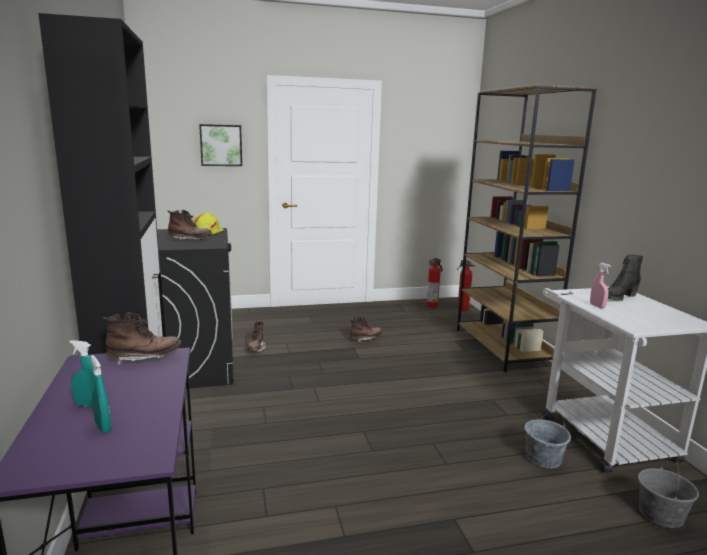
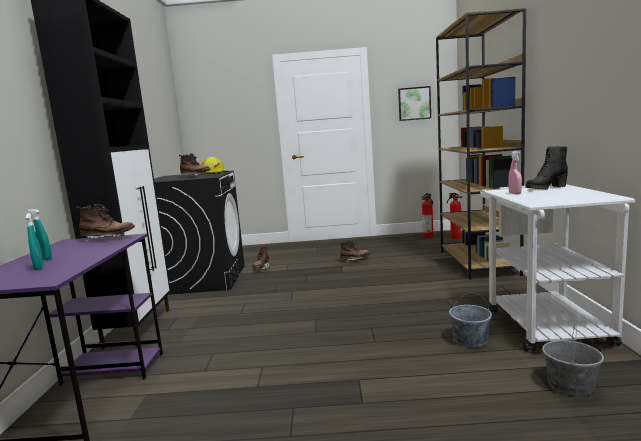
camera: 15 degrees right, 5 degrees down
picture [199,124,242,166] -> picture moved to [398,86,431,121]

